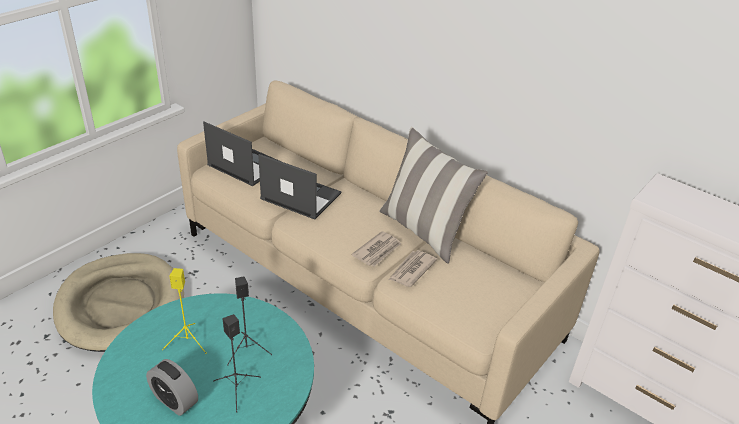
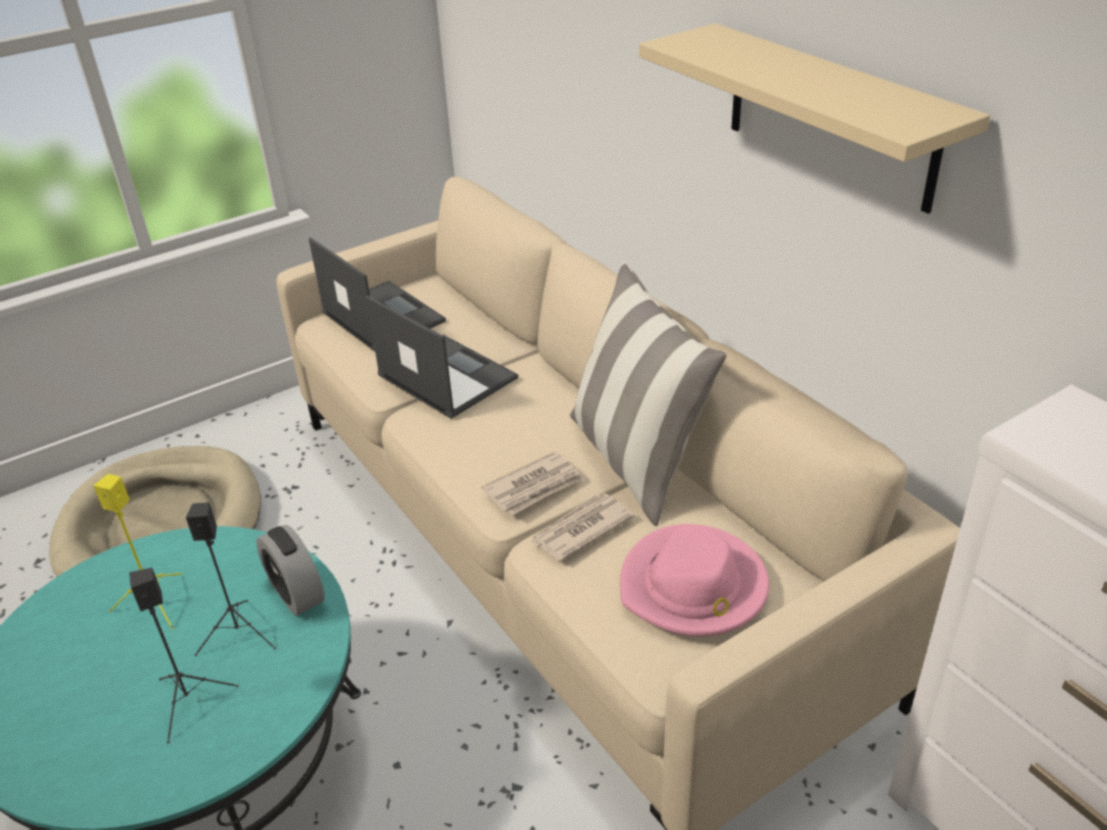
camera: 20 degrees right, 0 degrees up
alarm clock [146,359,198,416] -> alarm clock moved to [256,525,325,616]
none -> pink hat [620,524,769,636]
none -> beige shelf [639,23,990,214]

